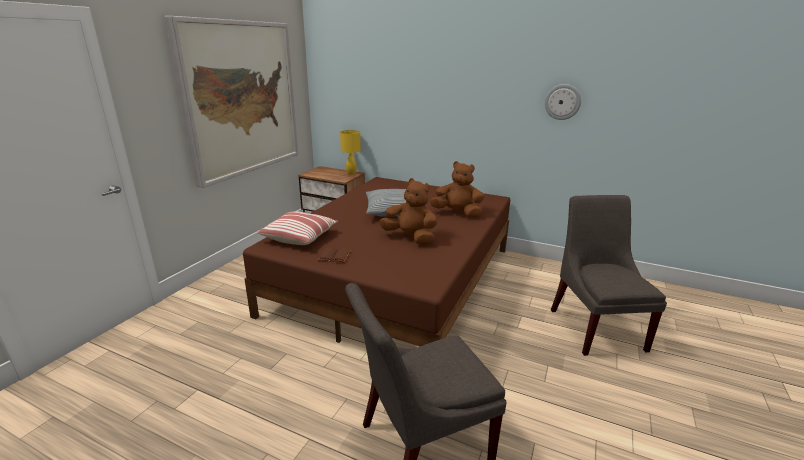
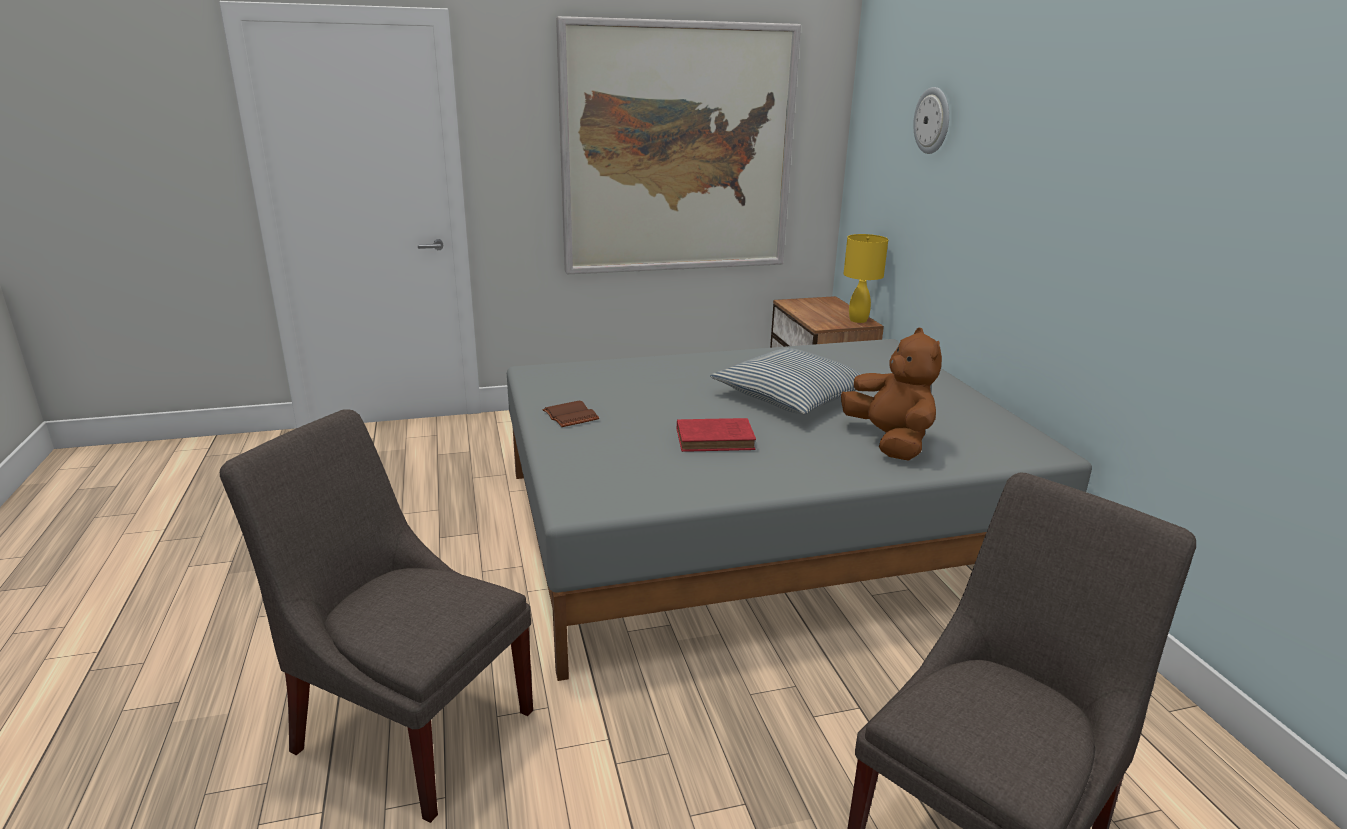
camera: 50 degrees right, 0 degrees up
brown bed [243,177,510,346] -> grey bed [507,339,1092,681]
pillow [257,211,338,245] -> none
brown plush toy [379,178,437,245] -> red book [677,418,756,452]
wall clock [545,84,582,120] -> wall clock moved to [913,87,949,154]

